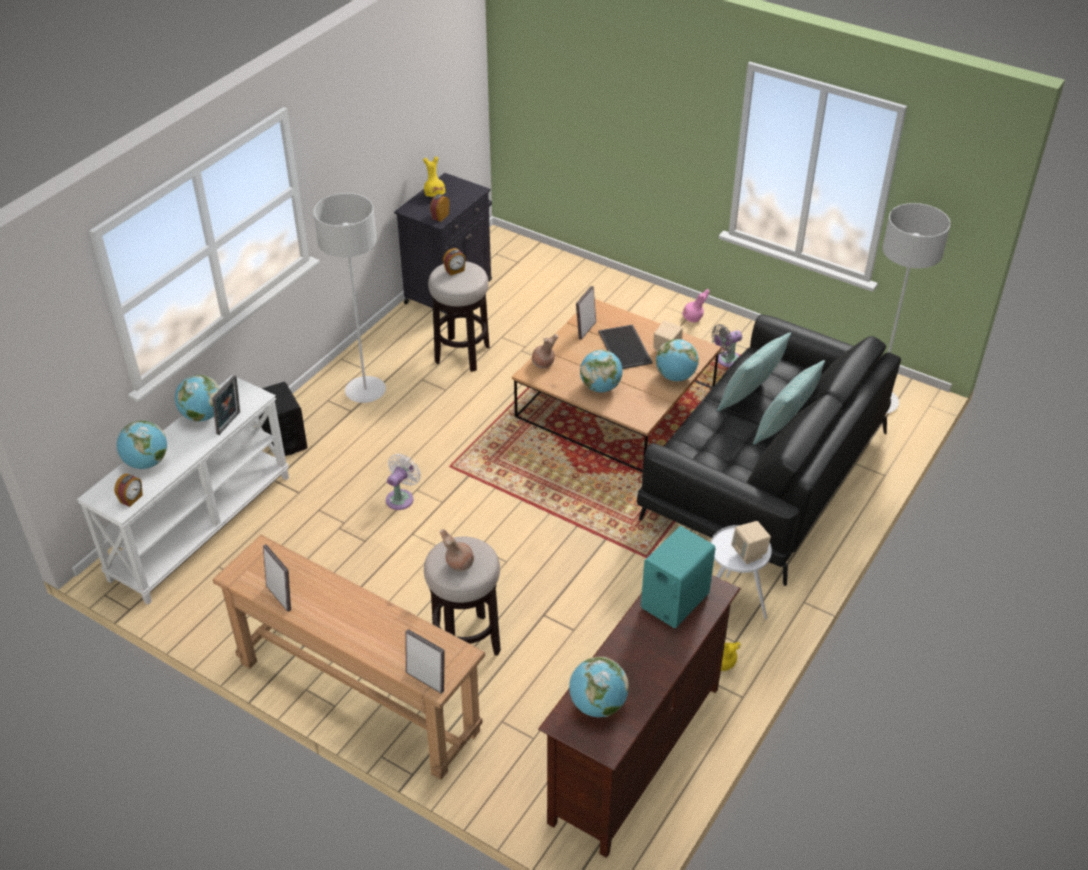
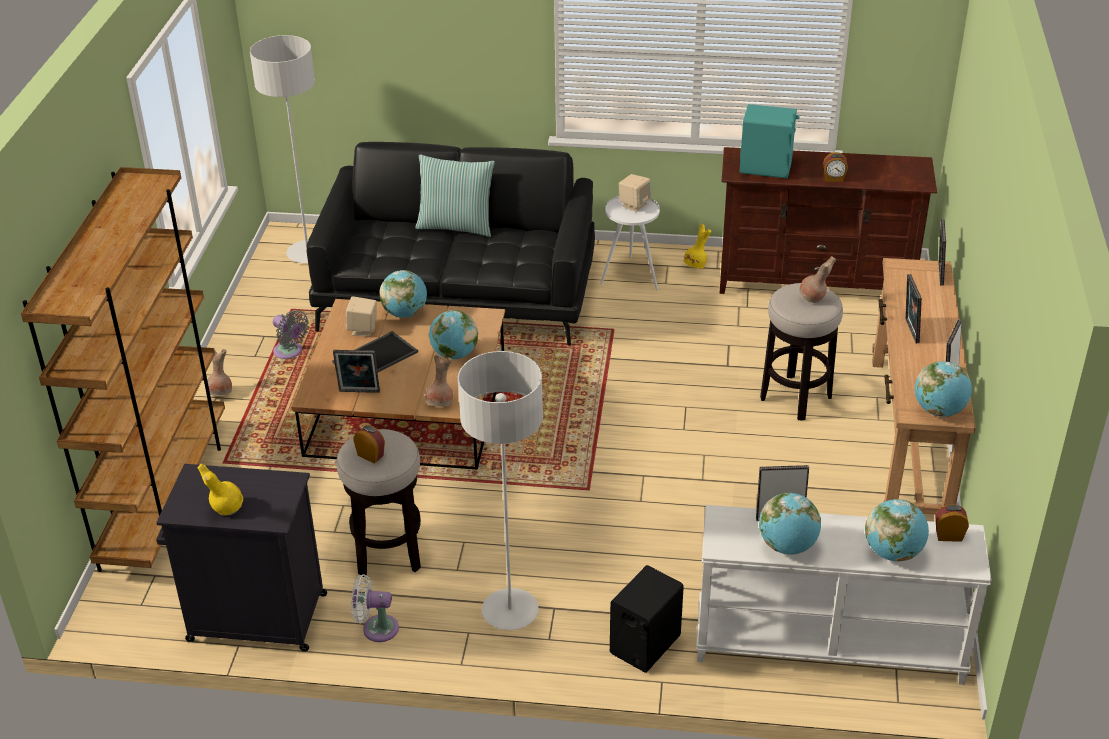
camera: 115 degrees left, 5 degrees down
white fan [386,454,421,510] -> white fan moved to [351,574,399,642]
alarm clock [430,194,450,222] -> alarm clock moved to [823,152,848,182]
globe [569,657,629,717] -> globe moved to [915,361,972,417]
pink vase [683,289,710,322] -> brown vase [207,349,232,396]
pillow [717,333,791,411] -> none
none -> brown bookcase [21,167,225,572]
none -> picture frame [905,274,922,343]

